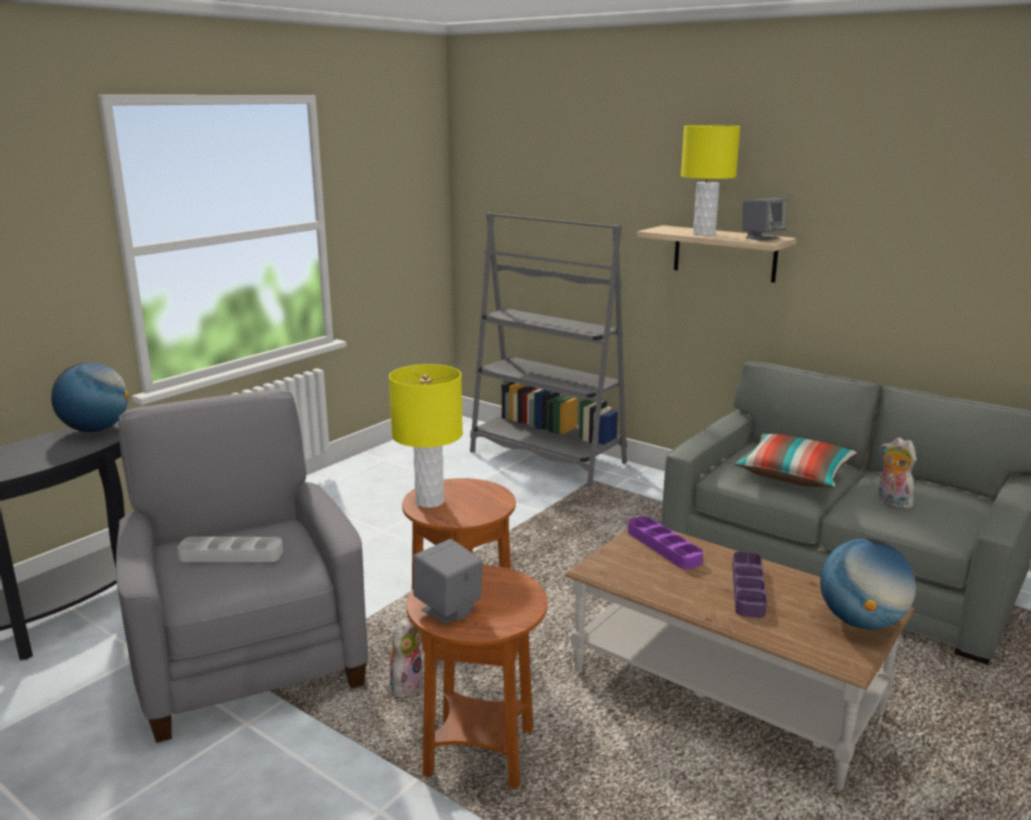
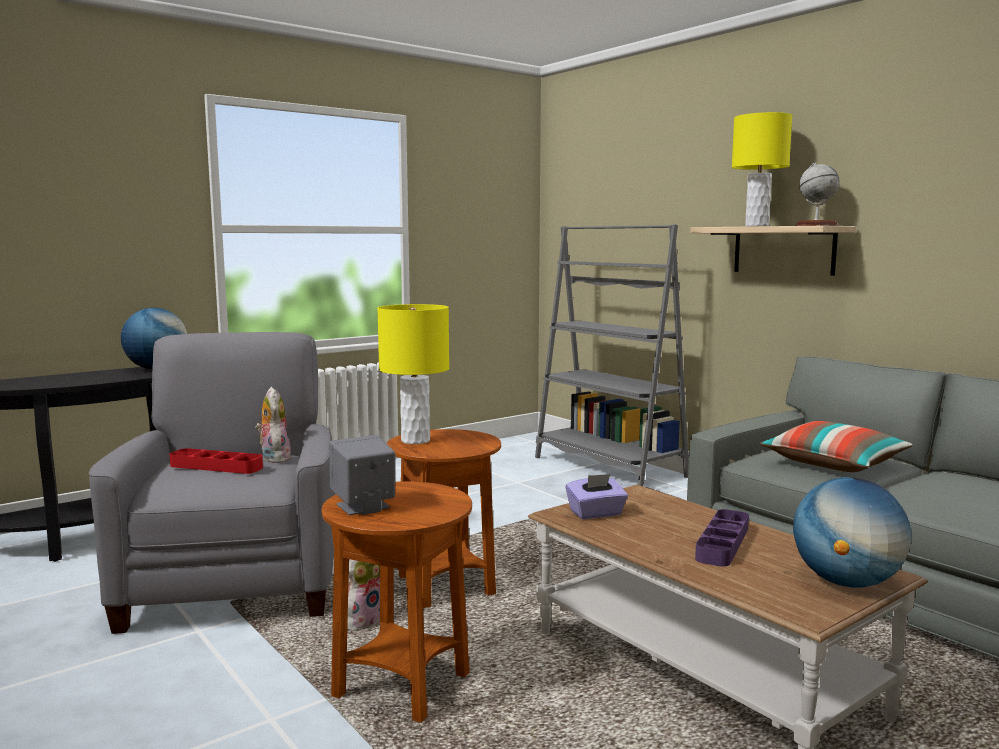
camera: 15 degrees right, 10 degrees down
grey tray [177,537,283,562] -> red tray [169,448,263,474]
purple tray [628,516,703,569] -> none
grey speaker [742,198,788,241] -> globe [795,163,839,226]
plush toy [878,437,917,509] -> plush toy moved to [255,387,291,463]
none -> purple tissue box [566,474,628,519]

